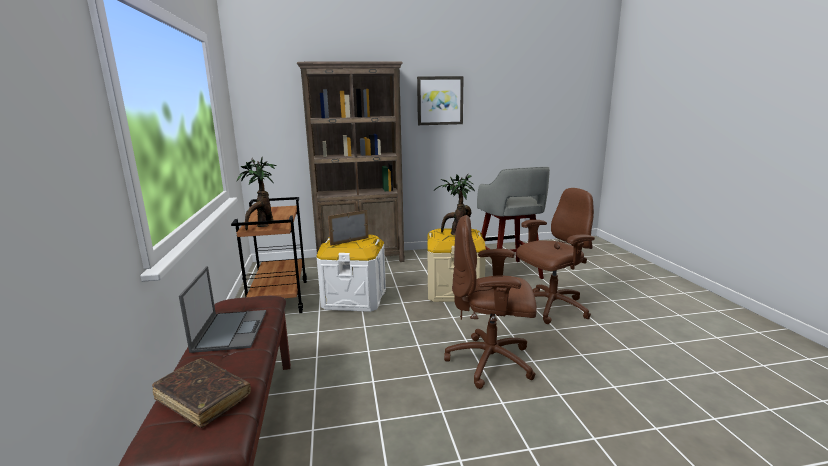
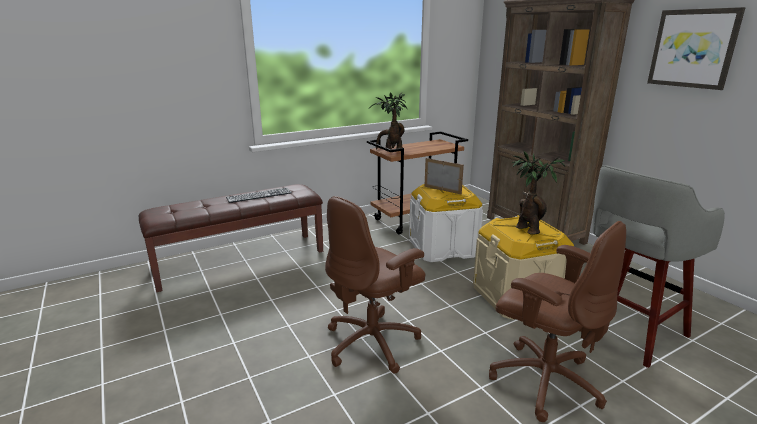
camera: 70 degrees right, 5 degrees up
brown book [152,358,251,428] -> none
laptop [179,266,266,353] -> keyboard [226,188,292,203]
brown office chair [444,215,537,389] -> brown office chair turned 120 degrees counterclockwise [325,196,425,374]

